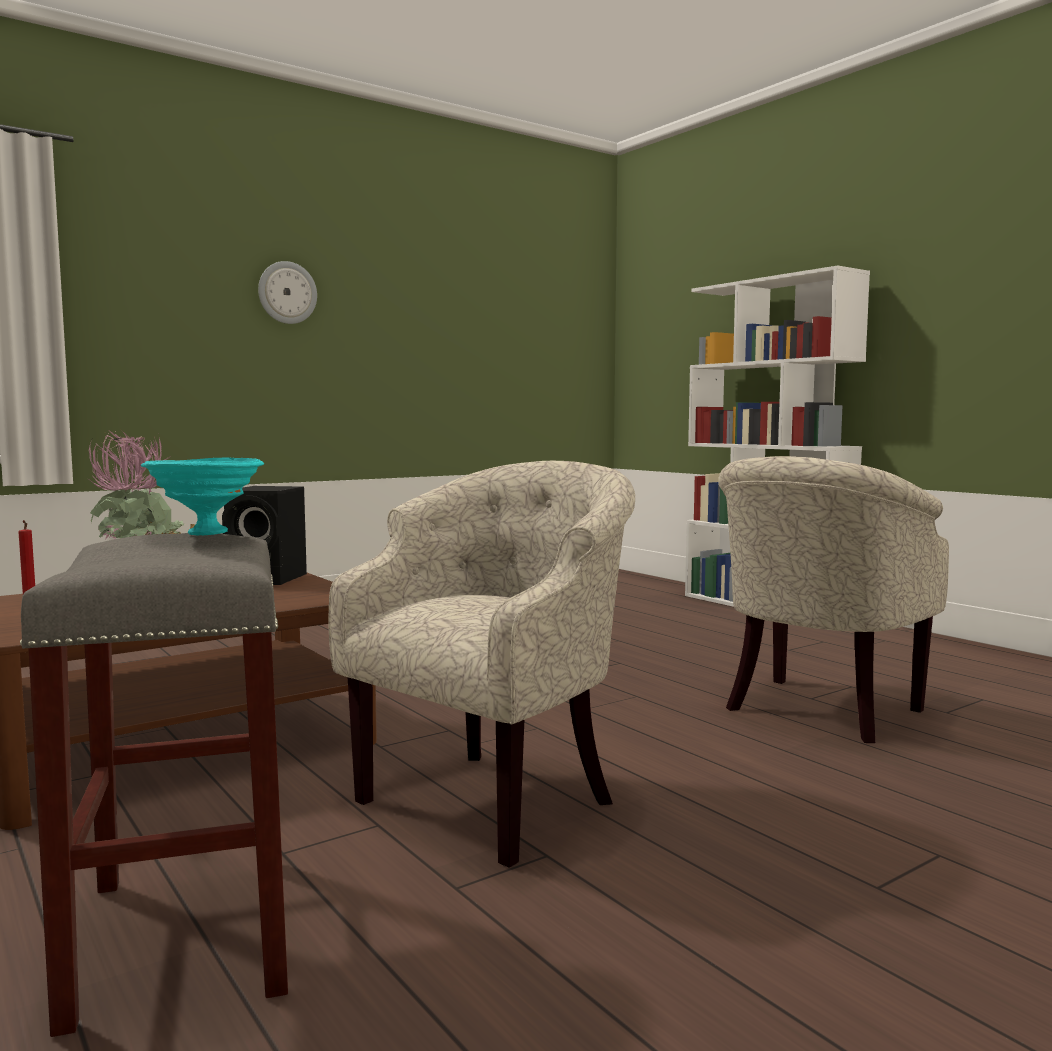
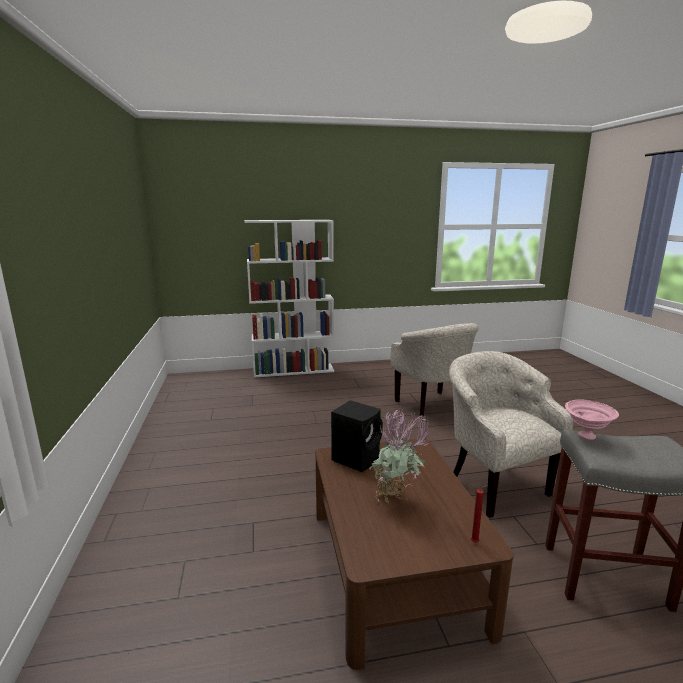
camera: 65 degrees left, 10 degrees up
turquoise bowl [141,457,264,535] -> pink bowl [565,399,619,440]
wall clock [258,261,317,324] -> none

